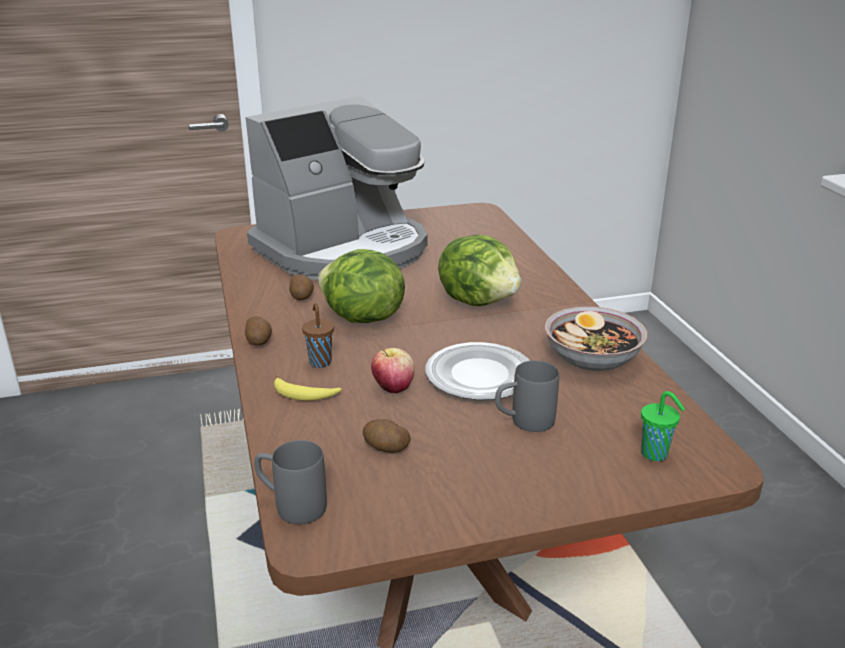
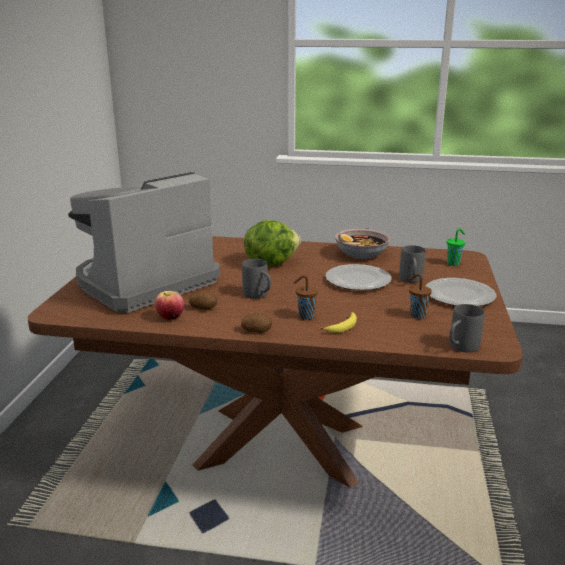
camera: 65 degrees left, 5 degrees down
coffee machine [245,96,427,280] -> coffee machine turned 120 degrees counterclockwise [68,172,220,313]
lettuce [318,249,405,323] -> grey mug [242,259,271,299]
potato [363,419,410,453] -> brown cup [409,274,432,319]
apple [371,348,415,394] -> apple moved to [154,291,184,320]
none -> plate [426,278,497,306]

